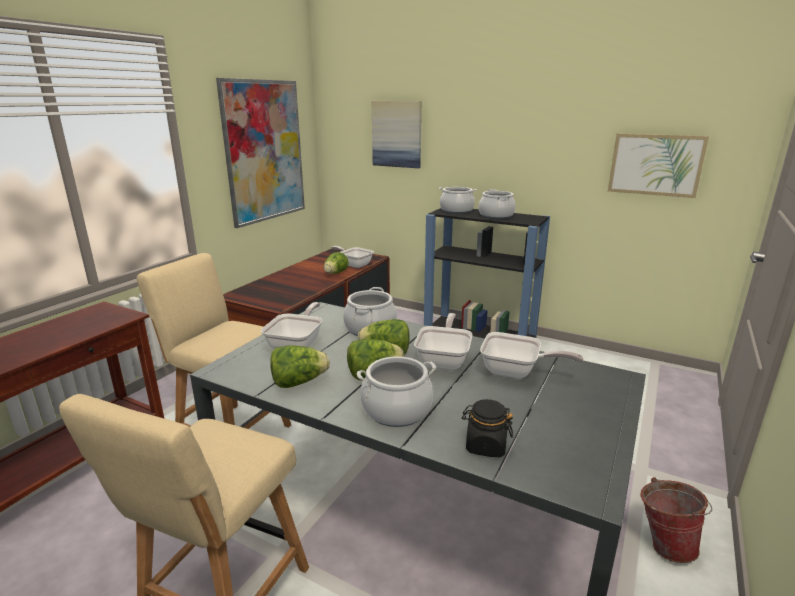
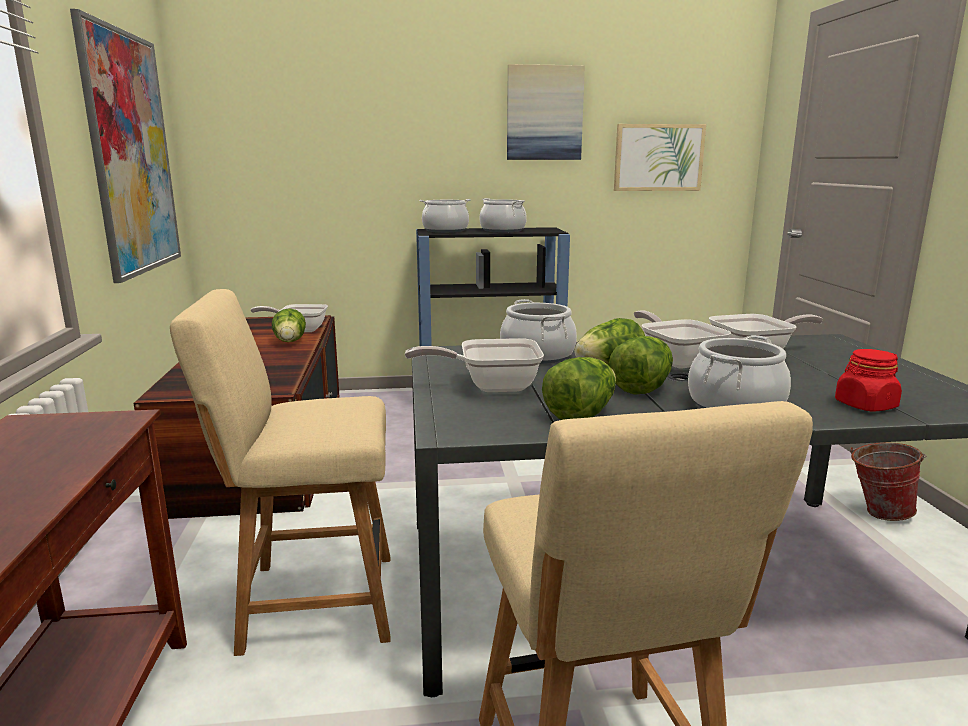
camera: 35 degrees left, 5 degrees down
frying pan [261,302,323,349] -> frying pan turned 75 degrees counterclockwise [405,338,544,392]
picture [372,101,421,168] -> picture moved to [507,64,585,160]
black jar [462,399,513,457] -> red jar [835,349,902,412]

